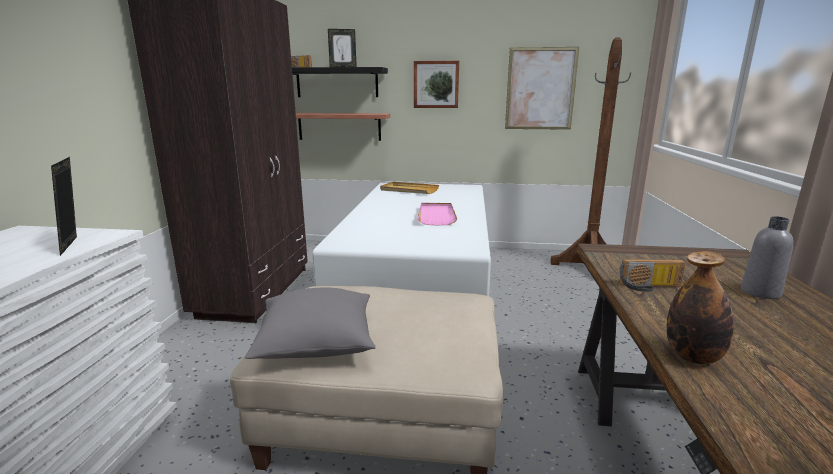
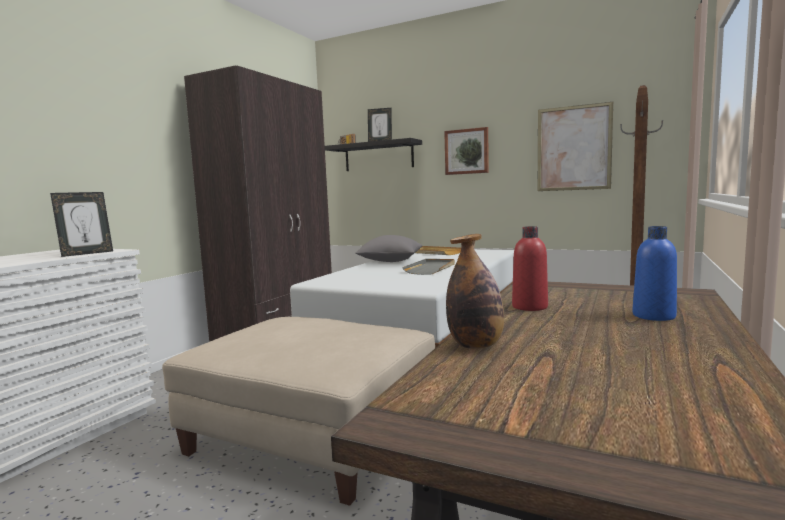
camera: 20 degrees right, 10 degrees down
picture frame [51,157,77,256] -> picture frame turned 135 degrees counterclockwise [50,192,113,257]
grey pillow [245,288,376,359] -> grey pillow moved to [355,235,423,262]
shelf [296,113,390,141] -> none
pink tray [417,203,457,226] -> grey tray [402,259,455,275]
radio [619,259,686,292] -> red bottle [512,226,548,311]
grey bottle [741,216,794,299] -> blue bottle [632,226,677,321]

